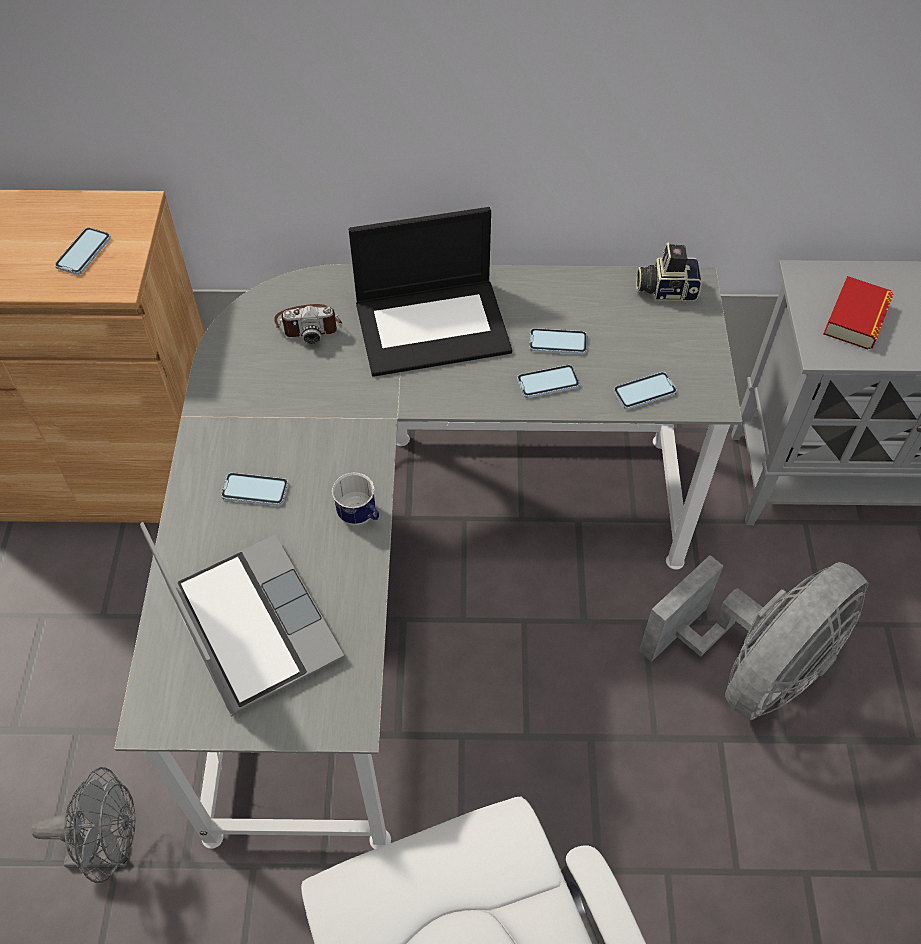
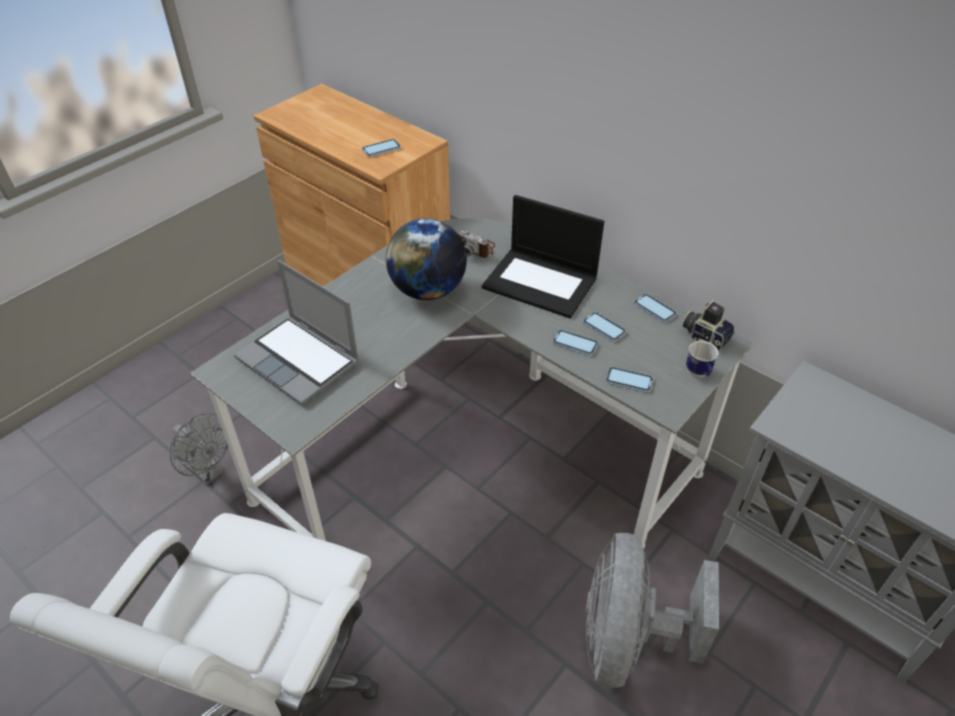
camera: 40 degrees right, 10 degrees down
laptop [140,522,345,716] -> laptop turned 120 degrees clockwise [234,260,359,405]
phone [221,472,288,506] -> phone moved to [634,294,676,323]
mug [332,472,379,525] -> mug moved to [686,340,719,377]
grey fan [639,555,869,720] -> grey fan turned 105 degrees clockwise [586,533,719,688]
book [823,276,894,350] -> none
none -> globe [386,219,467,300]

